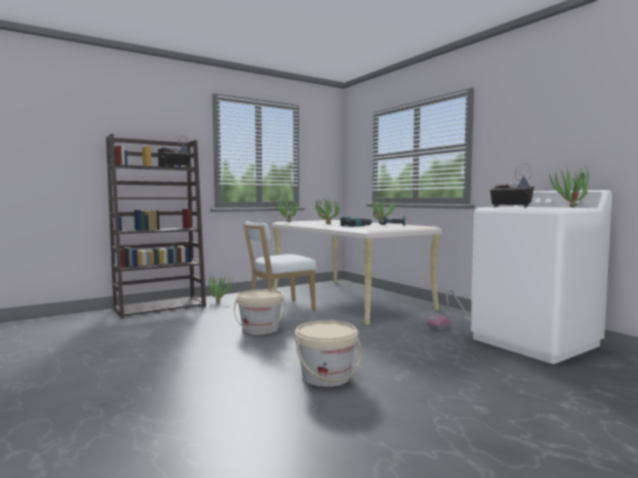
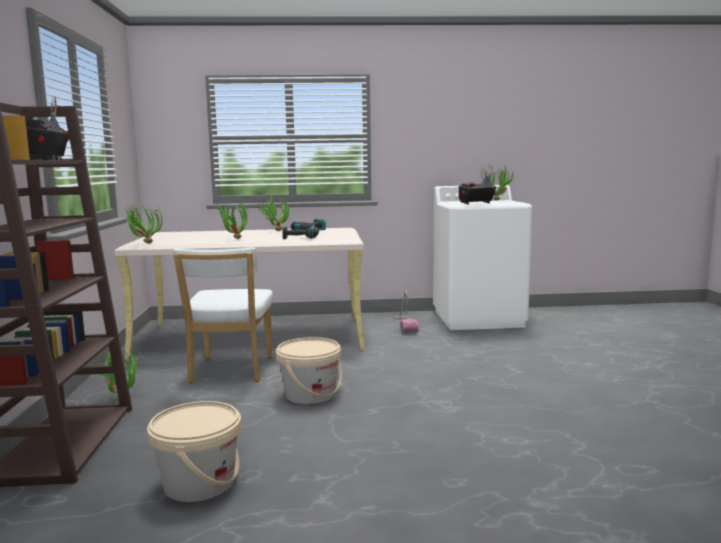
camera: 60 degrees left, 5 degrees up
beige bucket [295,320,361,387] -> beige bucket moved to [147,401,241,502]

